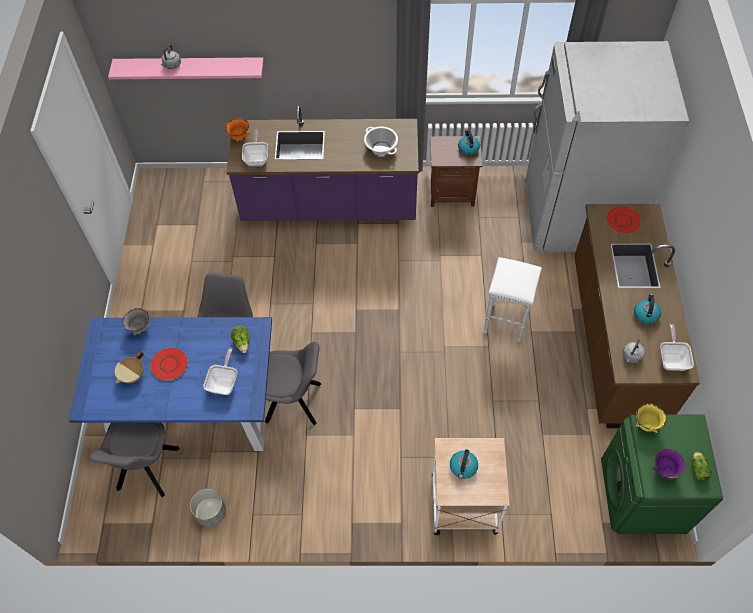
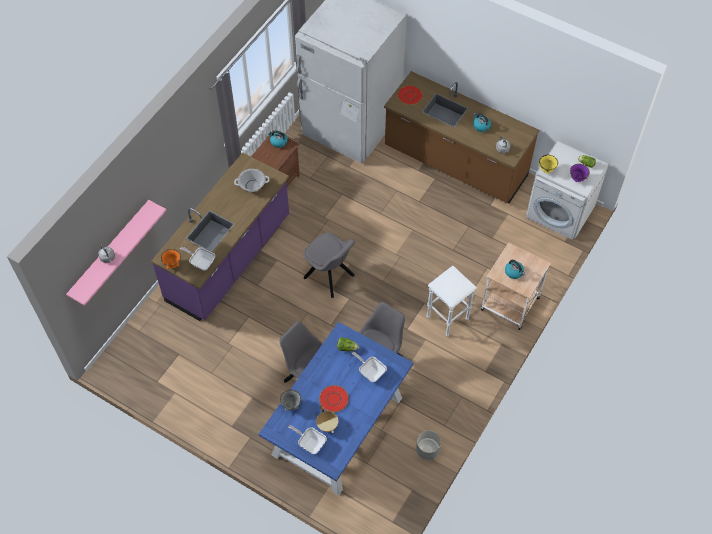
camera: 60 degrees left, 0 degrees up
grey chair [90,423,179,497] -> grey chair moved to [303,233,355,298]
white stool [483,257,542,342] -> white stool moved to [427,266,477,337]
green washing machine [601,414,723,534] -> white washing machine [526,141,608,239]
frying pan [661,323,694,371] -> frying pan moved to [289,425,327,454]

